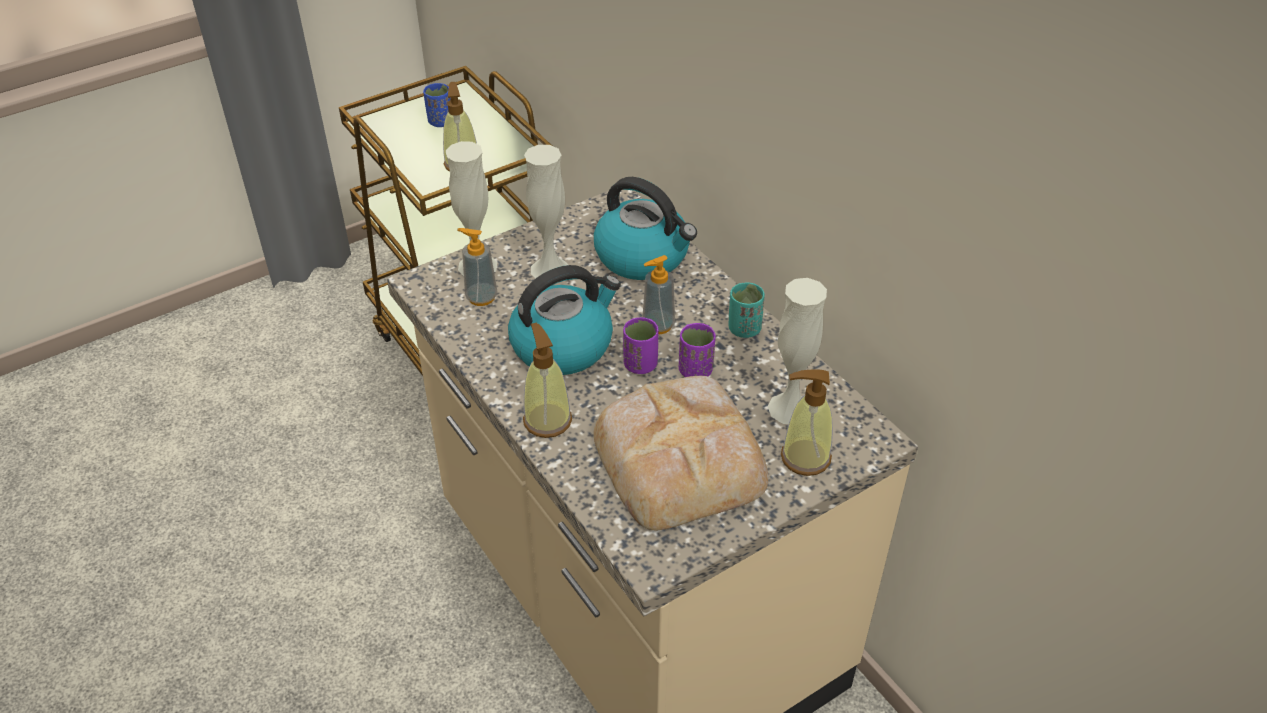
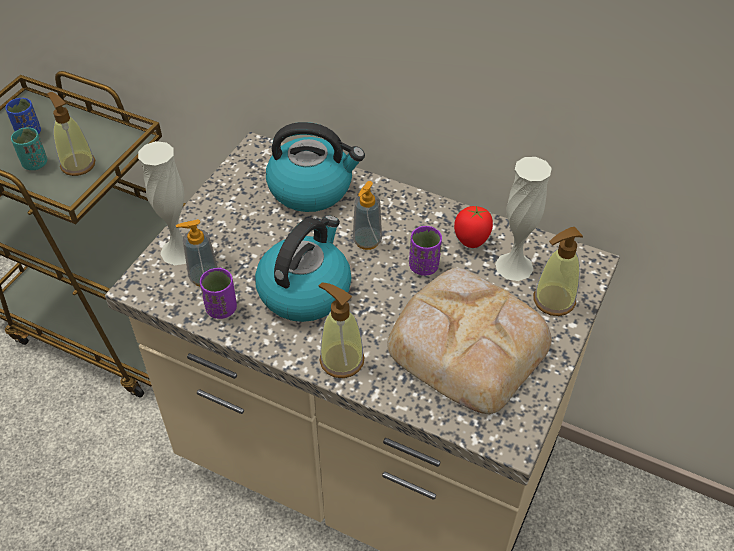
camera: 30 degrees left, 5 degrees up
white vase [524,145,569,278] -> none
purple cup [623,317,658,374] -> purple cup moved to [200,268,237,319]
turquoise cup [729,283,765,338] -> turquoise cup moved to [11,127,47,170]
none -> tomato [454,206,493,248]

